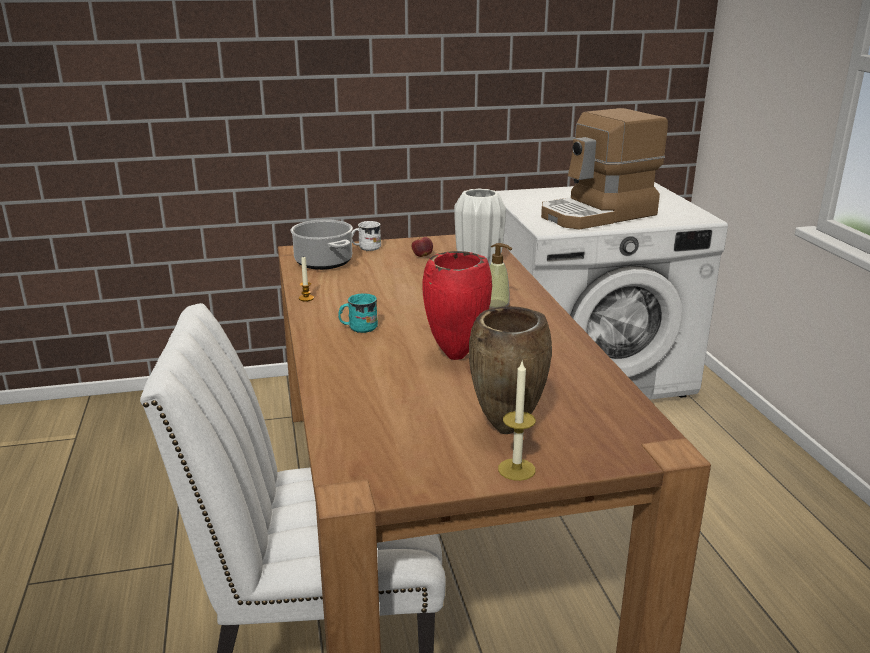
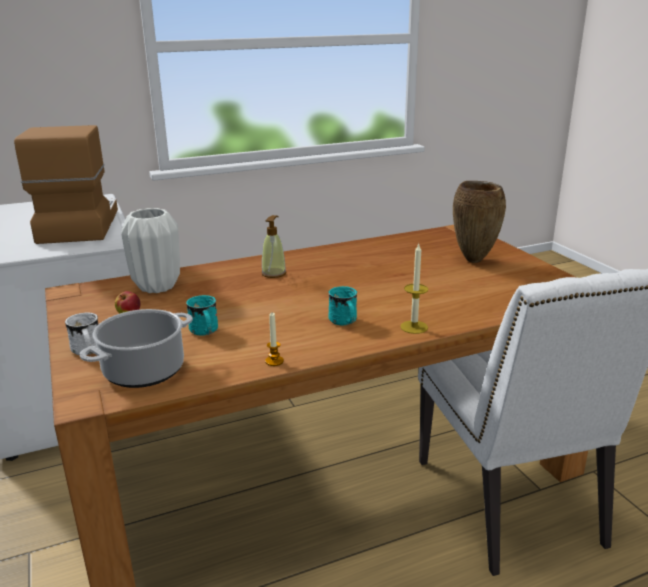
camera: 100 degrees left, 0 degrees up
red vase [422,251,492,360] -> none
candle [498,362,536,481] -> candle moved to [400,244,428,334]
coffee machine [541,108,668,230] -> coffee machine turned 150 degrees counterclockwise [14,125,118,244]
none -> turquoise mug [186,295,218,336]

